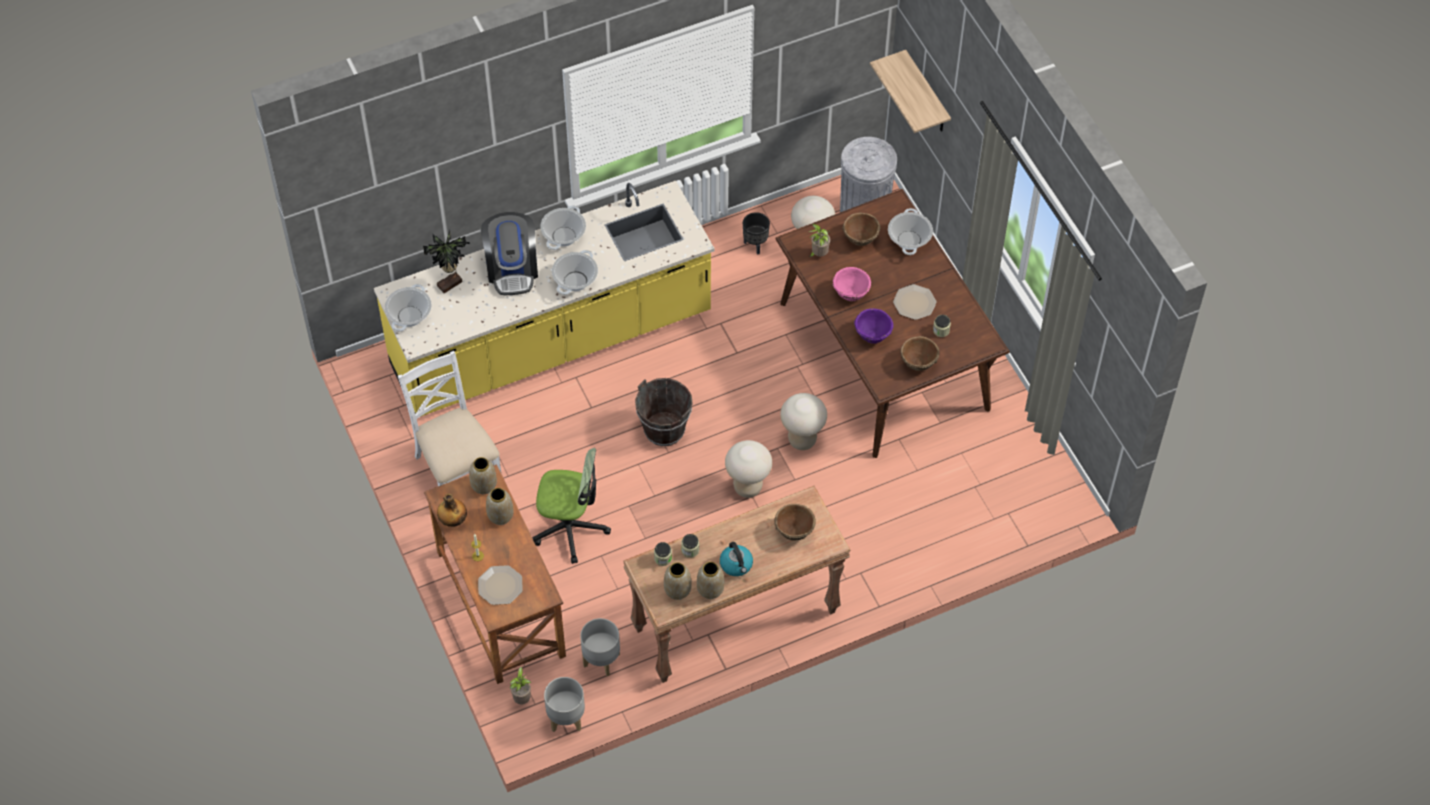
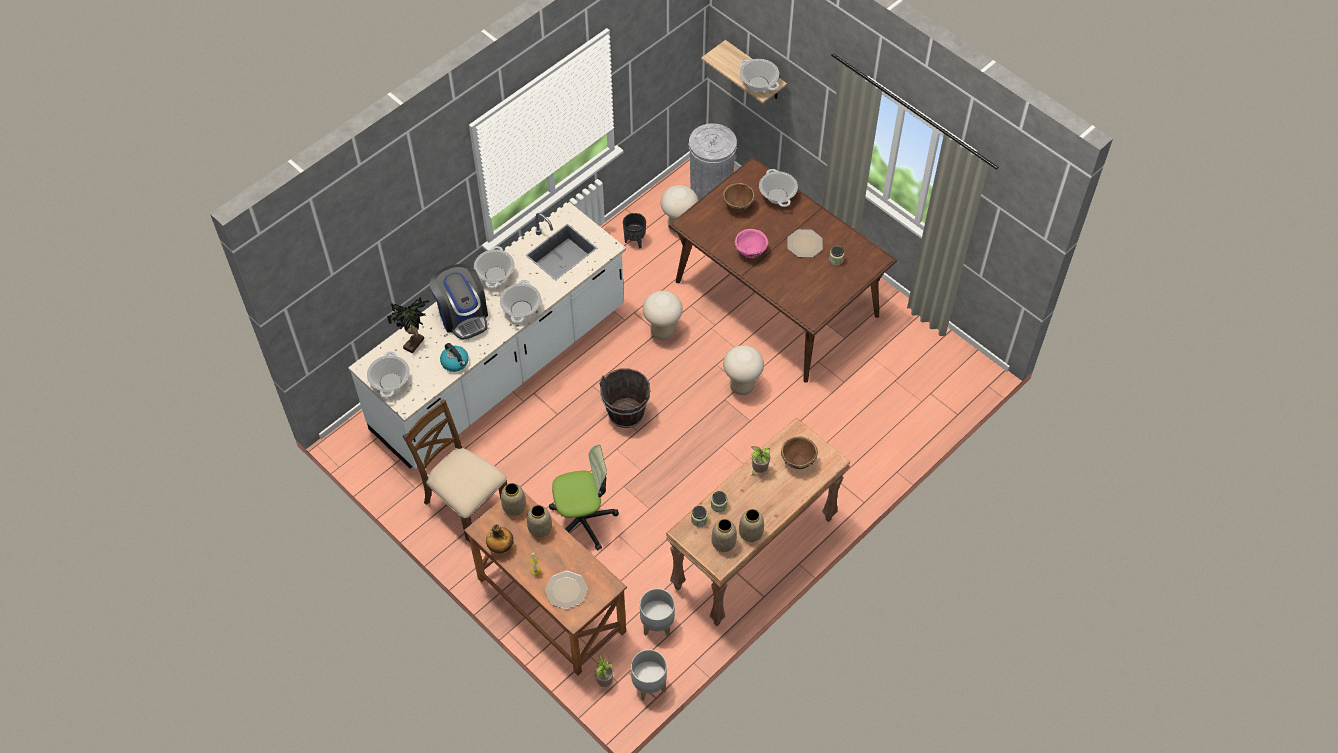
camera: 20 degrees left, 0 degrees up
yellow counter [374,180,714,416] -> white counter [348,202,626,469]
white chair [398,351,501,486] -> brown chair [403,400,507,542]
kettle [720,542,753,576] -> kettle moved to [440,343,469,372]
beige stool [725,440,772,498] -> beige stool moved to [643,291,683,340]
potted plant [808,224,831,257] -> potted plant moved to [751,446,770,476]
purple bowl [854,308,893,344] -> none
brown bowl [900,336,939,371] -> none
none -> cooking pot [740,59,779,92]

